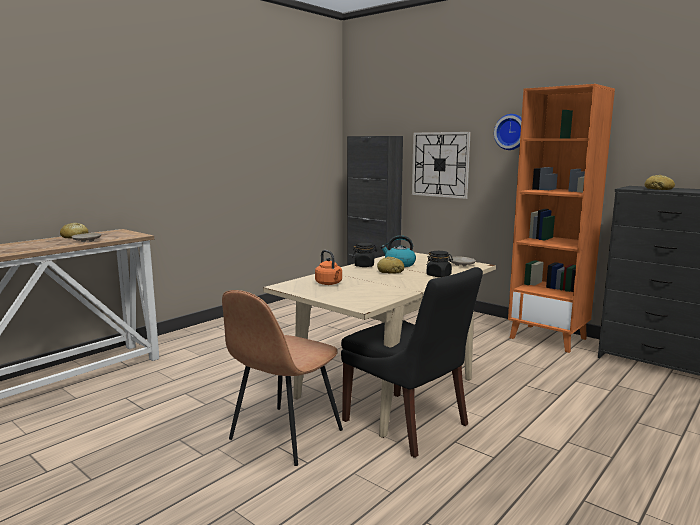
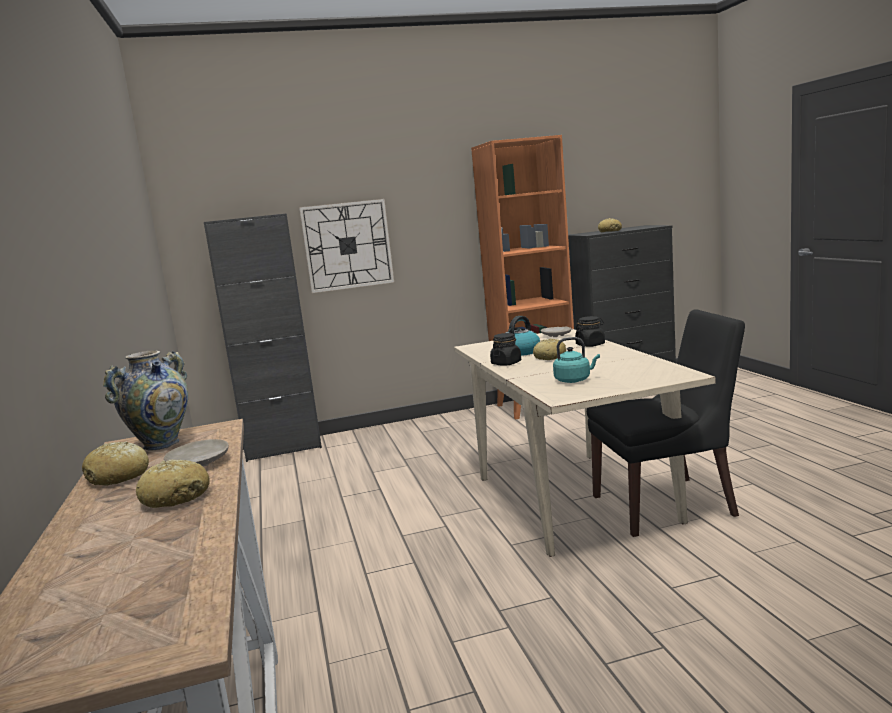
camera: 55 degrees left, 0 degrees up
brown chair [222,290,343,466] -> none
orange kettle [315,250,342,285] -> turquoise kettle [553,337,600,383]
wall clock [494,114,522,150] -> none
none -> vase [103,350,188,451]
none -> bread [136,460,210,508]

